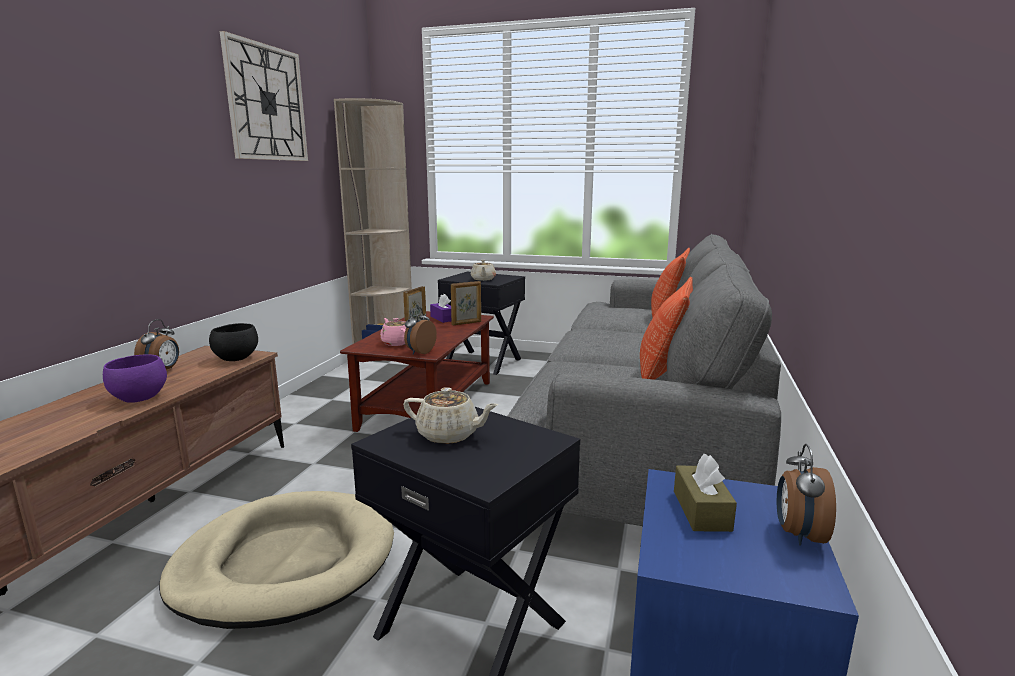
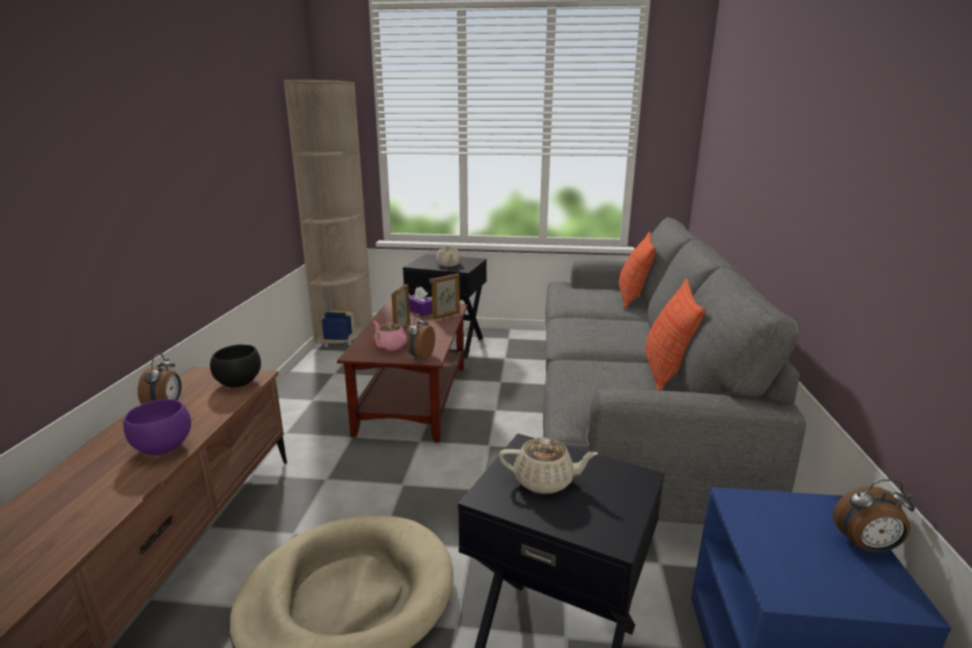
camera: 10 degrees left, 5 degrees up
wall clock [220,31,308,161] -> none
brown tissue box [674,454,737,532] -> none
alarm clock [777,444,836,546] -> alarm clock turned 90 degrees counterclockwise [833,479,915,553]

